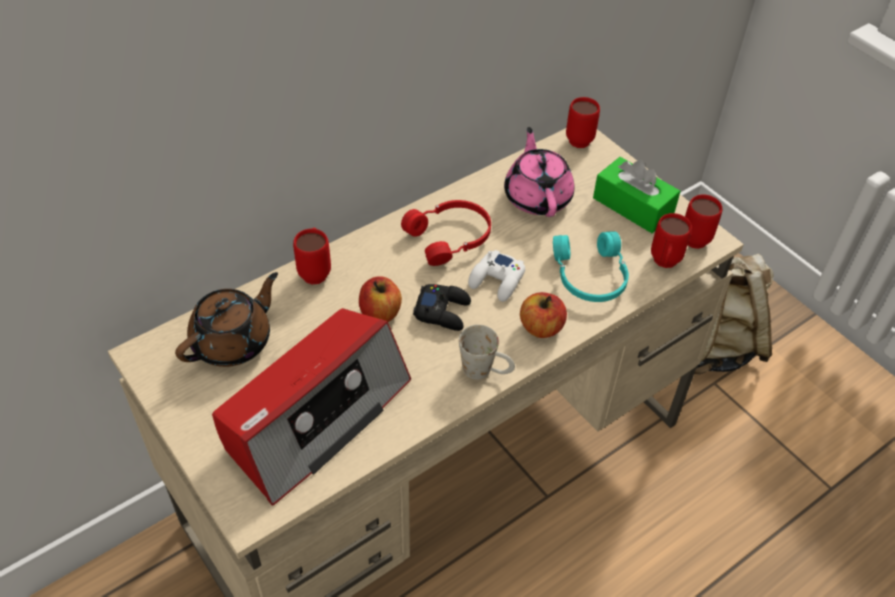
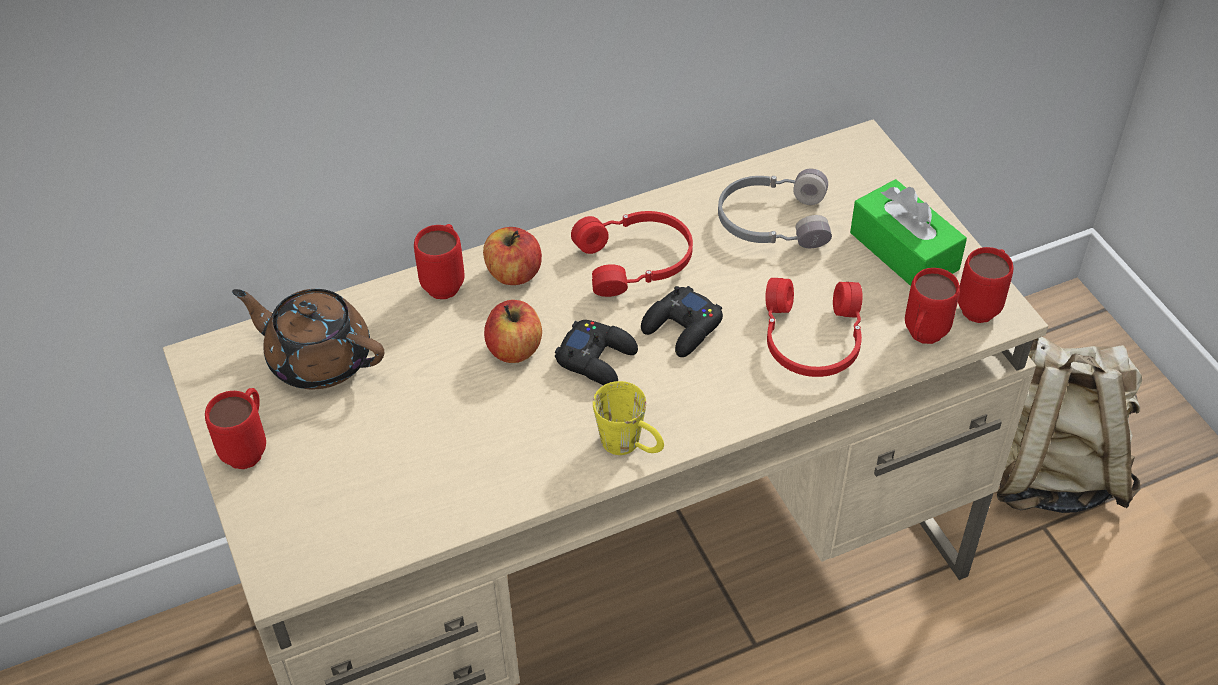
camera: 15 degrees right, 0 degrees up
brown teapot [175,272,278,367] -> brown teapot turned 120 degrees counterclockwise [232,289,384,389]
radio [212,308,411,505] -> none
white mug [459,325,515,380] -> yellow mug [593,381,664,455]
white game controller [468,250,525,302] -> black game controller [641,286,723,357]
pink teapot [504,127,574,217] -> grey headphones [718,169,832,248]
apple [520,292,567,338] -> apple moved to [483,227,542,285]
turquoise headphones [553,231,629,302] -> red headphones [765,278,863,377]
red mug [566,97,600,148] -> red mug moved to [205,388,266,469]

